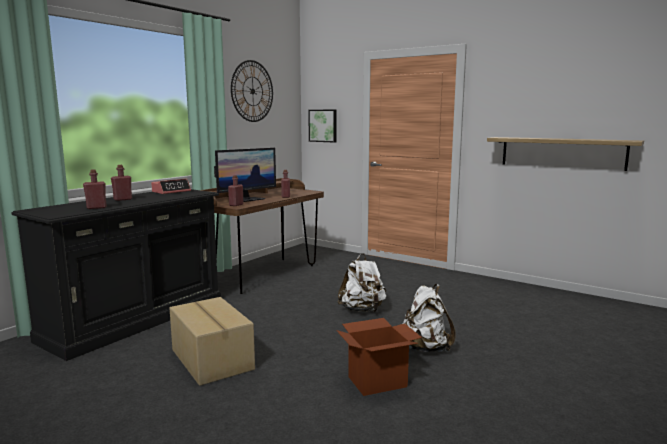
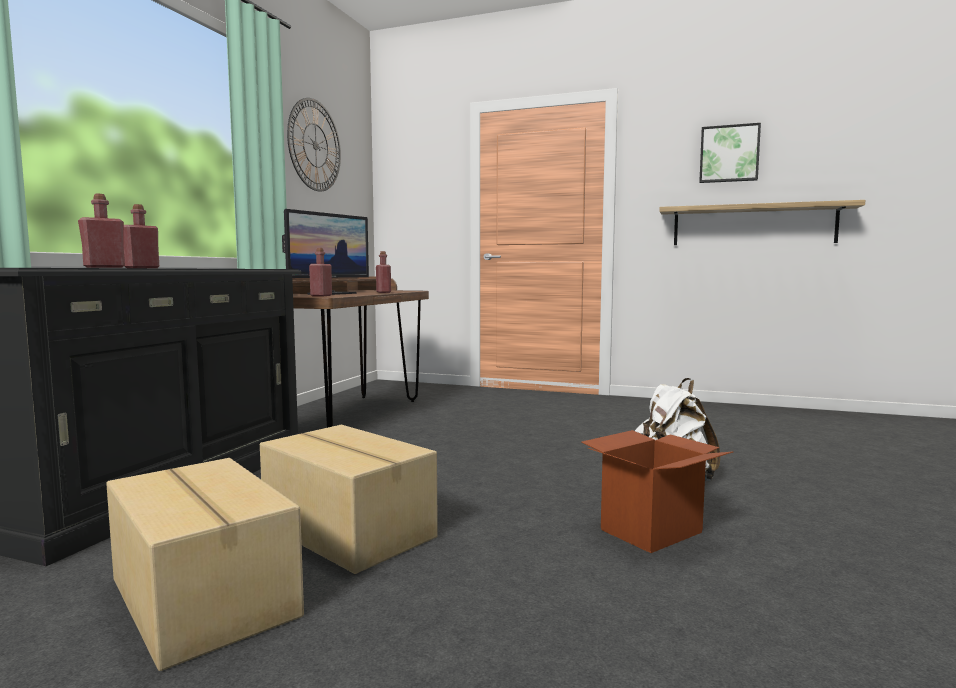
camera: 15 degrees left, 5 degrees down
alarm clock [151,179,191,194] -> none
picture [308,110,337,142] -> picture moved to [699,123,761,183]
white backpack [338,253,386,312] -> none
none -> cardboard box [106,458,304,671]

